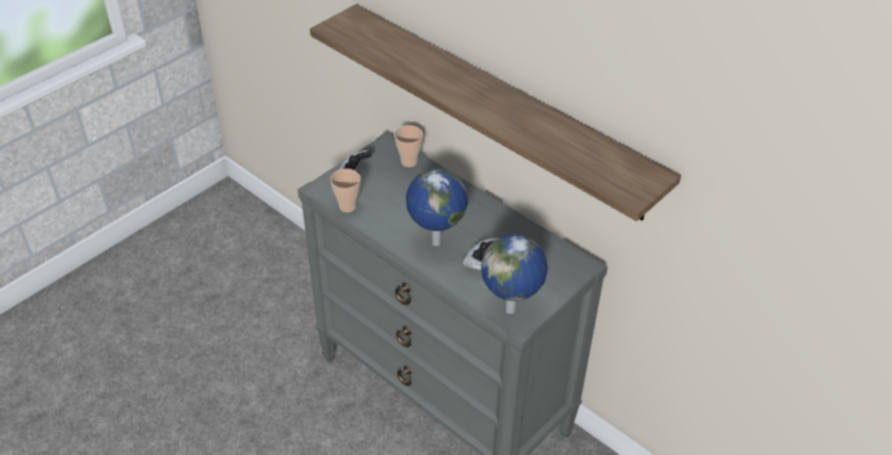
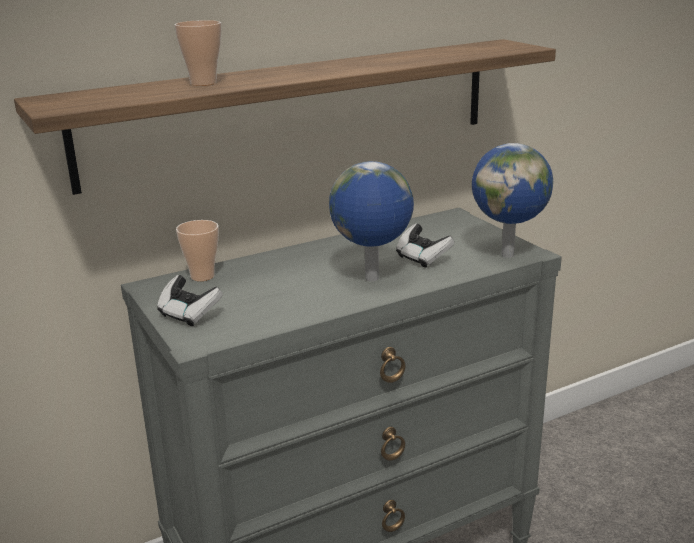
camera: 70 degrees left, 20 degrees down
cup [330,169,361,212] -> cup moved to [174,20,221,86]

